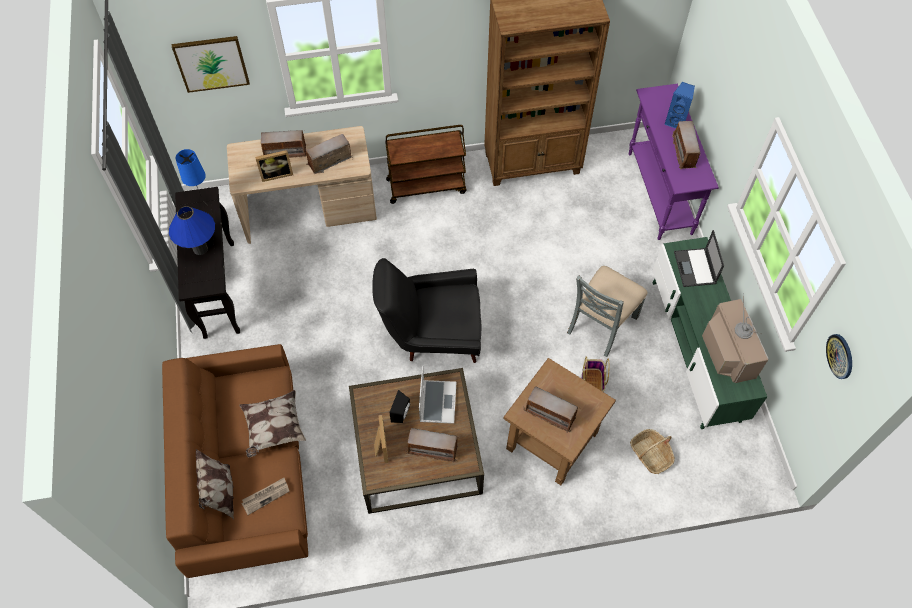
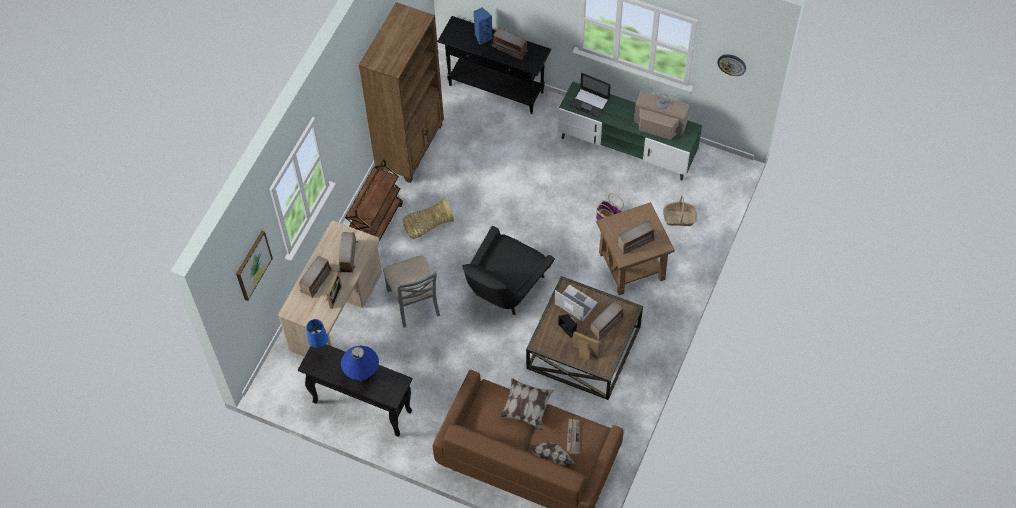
camera: 55 degrees left, 0 degrees up
grey chair [567,266,647,357] -> grey chair moved to [383,255,440,328]
purple console table [628,84,719,240] -> black console table [437,16,551,114]
none -> basket [402,199,454,239]

